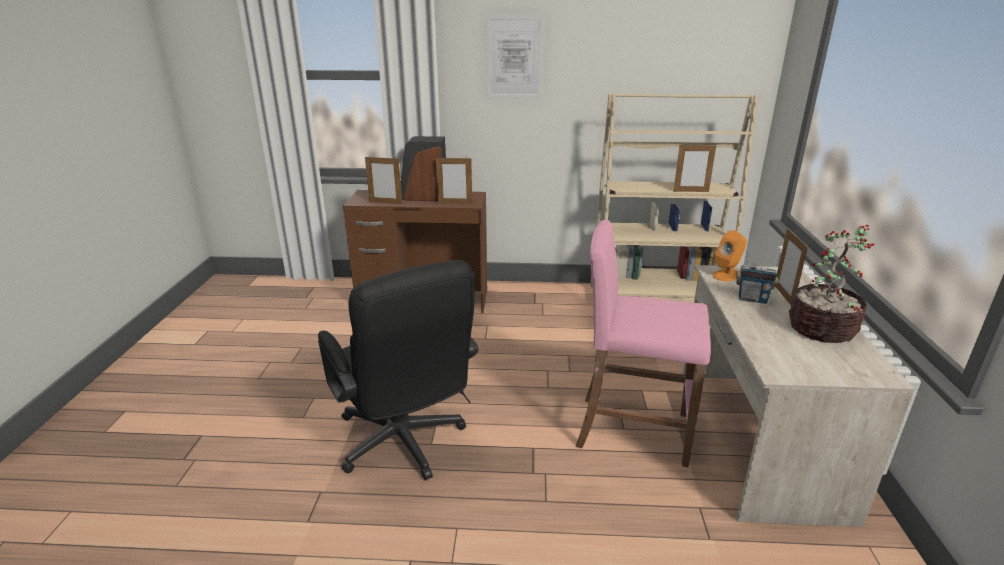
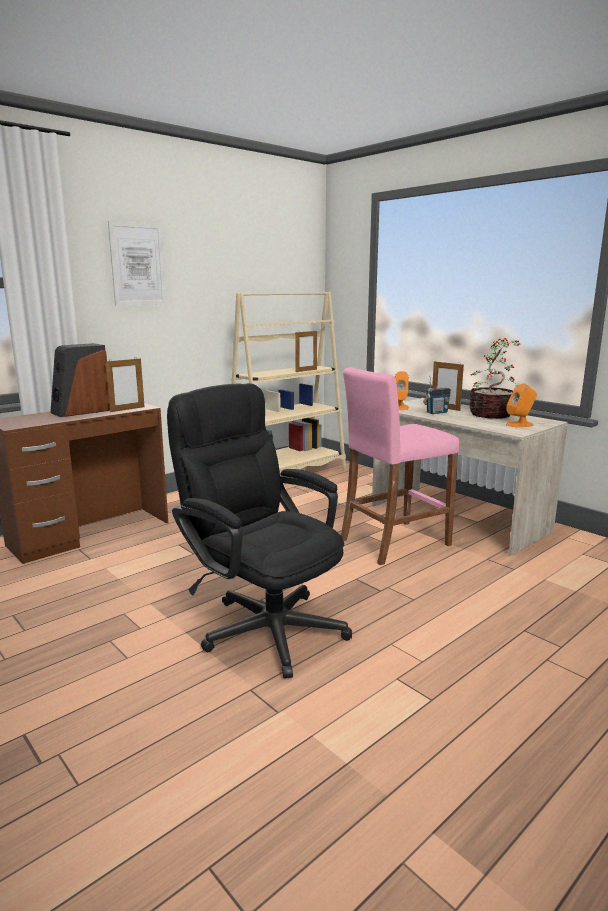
camera: 45 degrees left, 10 degrees down
black office chair [318,260,478,480] -> black office chair turned 150 degrees counterclockwise [167,383,352,678]
picture frame [365,157,402,204] -> none
none -> orange speaker [506,383,537,427]

